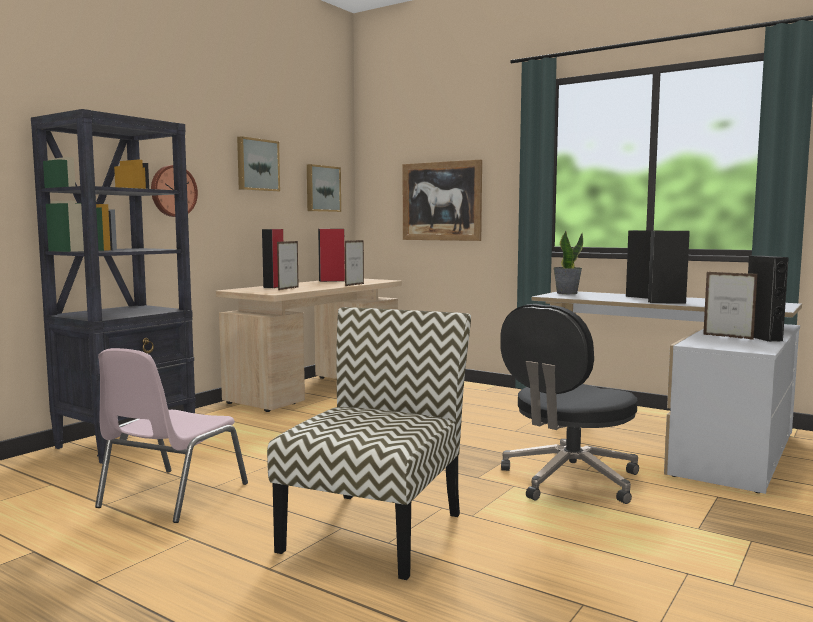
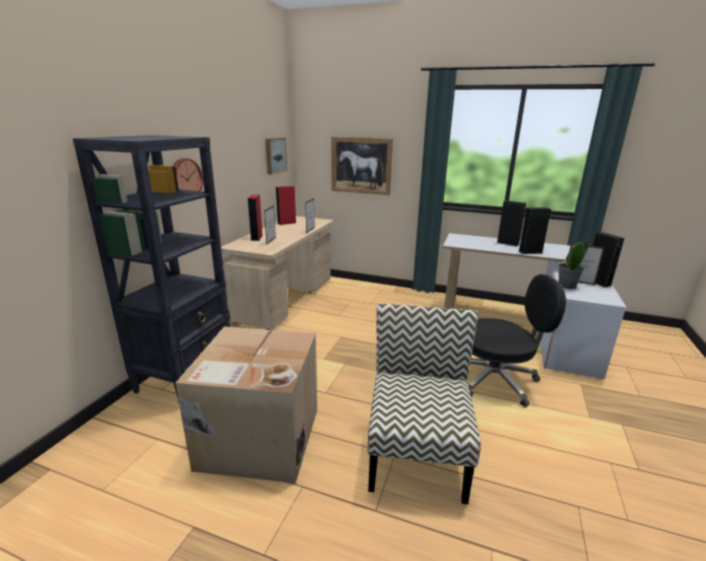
camera: 15 degrees left, 15 degrees up
pink chair [95,348,248,523] -> cardboard box [176,327,317,483]
picture [237,136,280,192] -> none
black office chair [500,304,639,504] -> black office chair turned 120 degrees counterclockwise [468,274,566,408]
potted plant [554,230,583,294] -> potted plant moved to [559,240,589,289]

